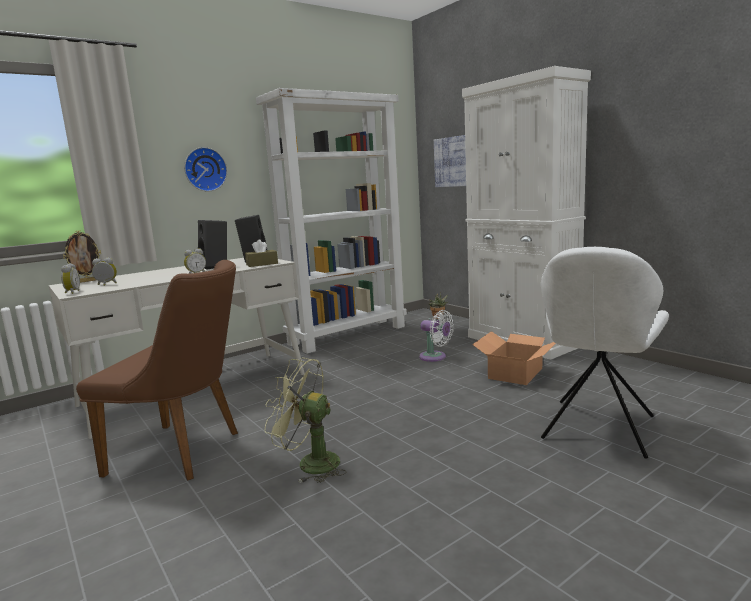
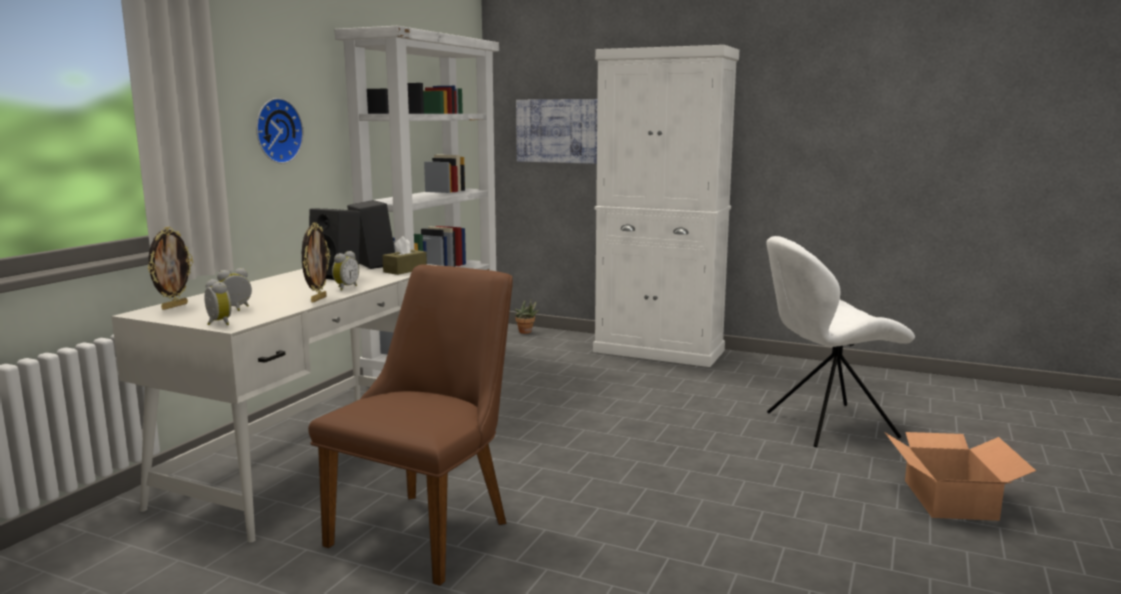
camera: 30 degrees left, 0 degrees up
brown chair [76,260,238,481] -> brown chair turned 45 degrees counterclockwise [308,264,513,586]
green fan [264,357,346,483] -> none
white fan [419,310,454,362] -> none
cardboard box [472,331,556,385] -> cardboard box moved to [884,432,1036,521]
white chair [541,247,669,459] -> white chair turned 75 degrees clockwise [766,236,915,447]
none -> picture frame [302,222,330,303]

